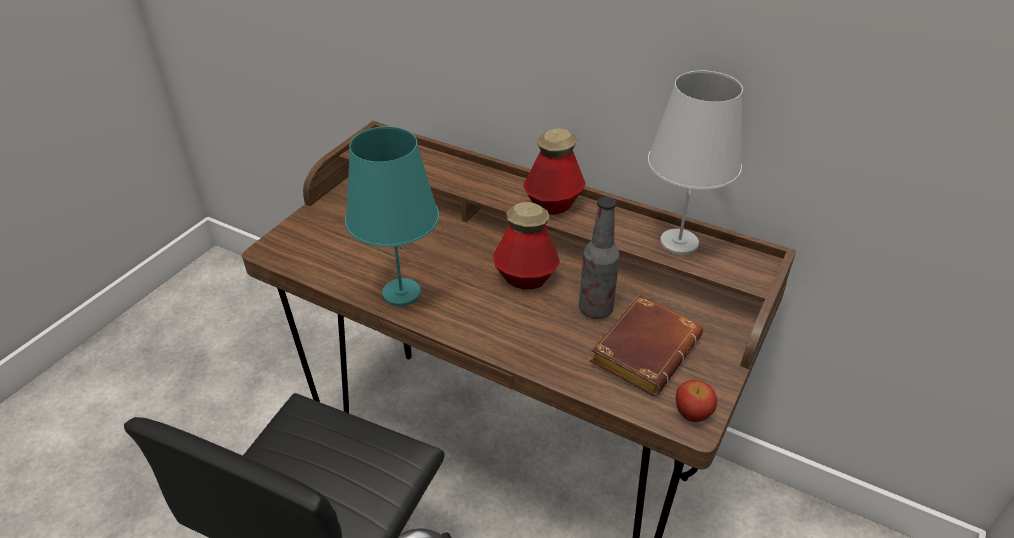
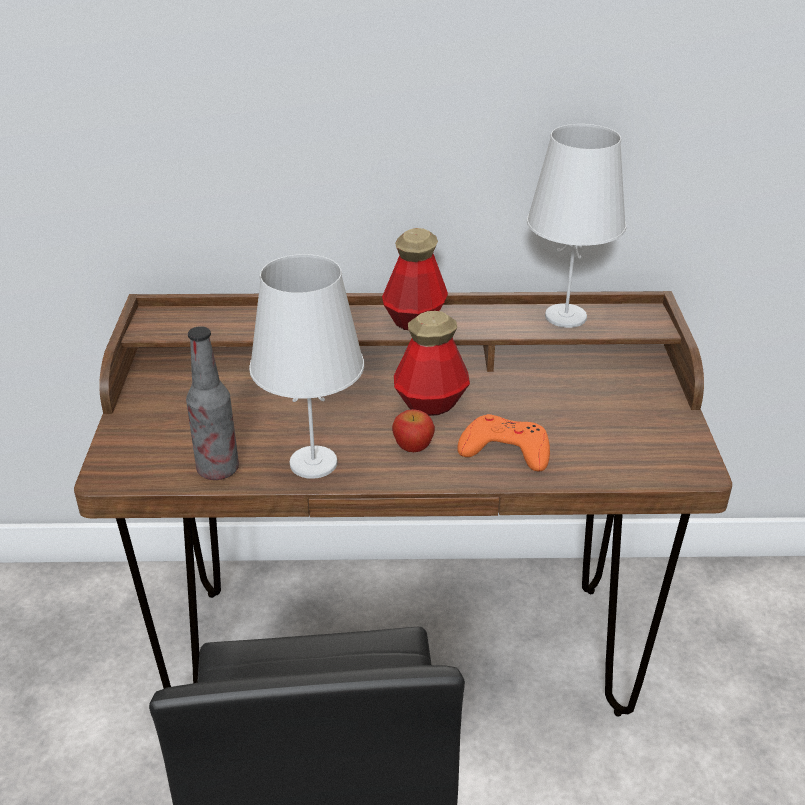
camera: 30 degrees left, 5 degrees down
turquoise table lamp [345,126,439,306] -> white table lamp [249,254,364,479]
bottle [579,196,620,319] -> bottle moved to [186,326,239,480]
brown book [589,295,703,396] -> none
apple [675,380,718,422] -> apple moved to [392,409,435,452]
none -> orange game controller [457,414,550,471]

